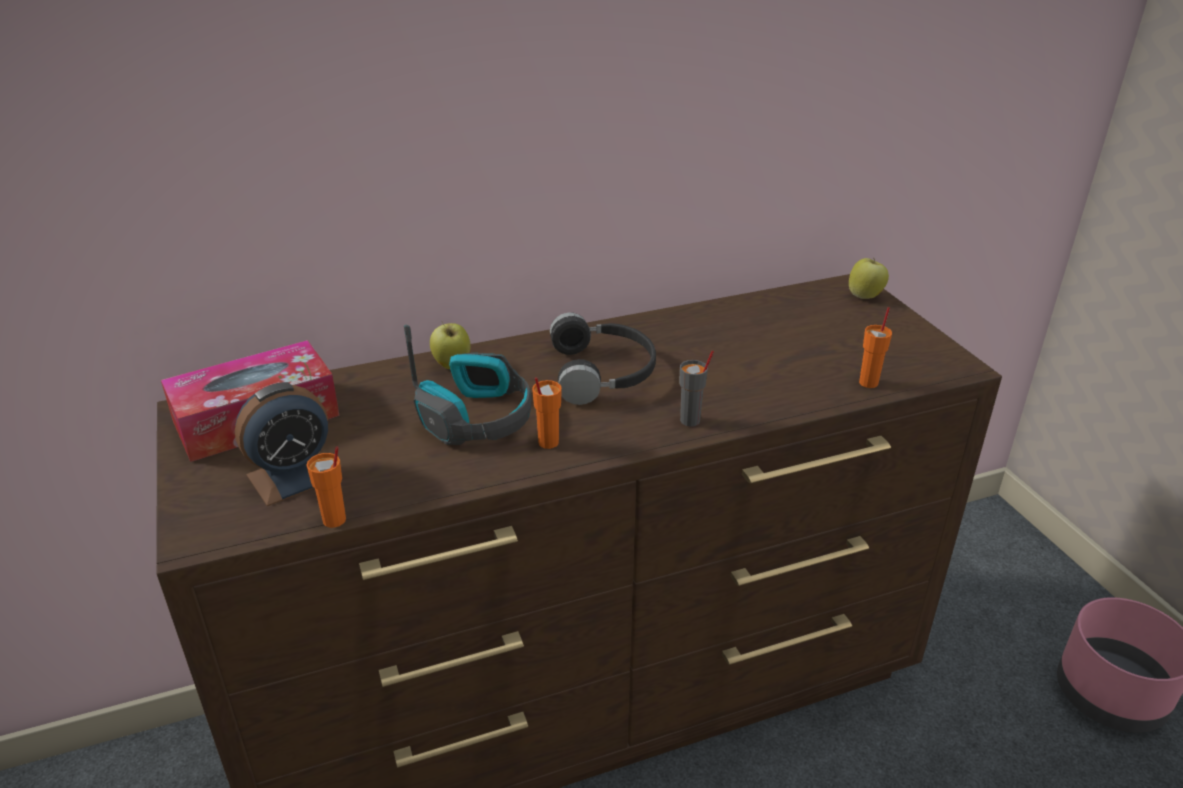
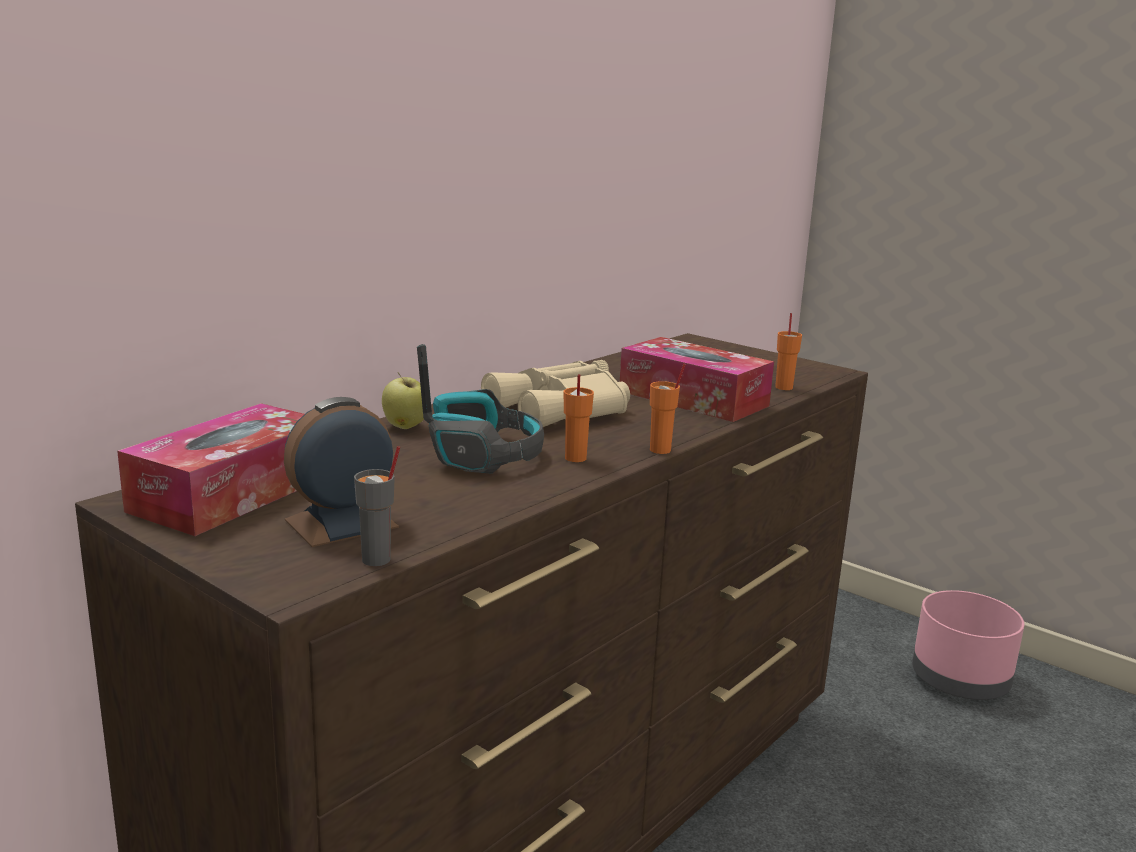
camera: 30 degrees left, 15 degrees down
alarm clock [235,382,328,506] -> alarm clock turned 150 degrees counterclockwise [284,397,399,547]
orange cup [306,446,346,528] -> orange cup moved to [650,364,686,454]
black headphones [550,312,656,405] -> beige binoculars [481,360,630,427]
grey cup [680,350,714,426] -> grey cup moved to [354,446,400,566]
apple [849,258,889,299] -> none
none -> tissue box [620,337,774,422]

